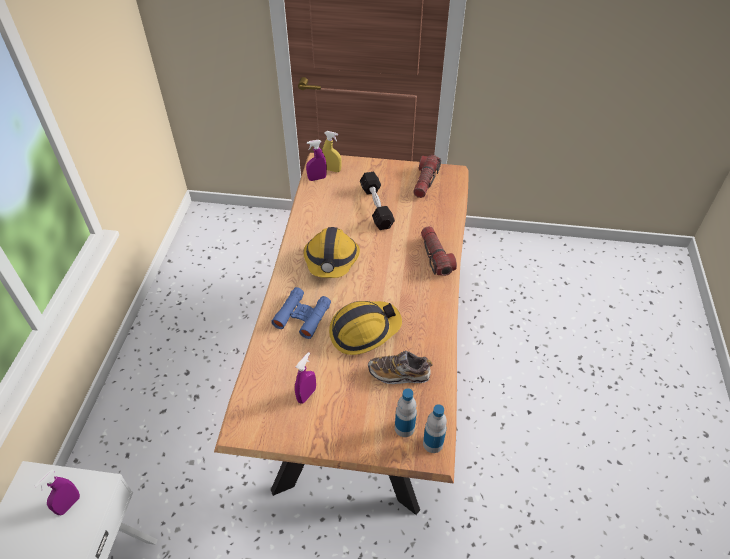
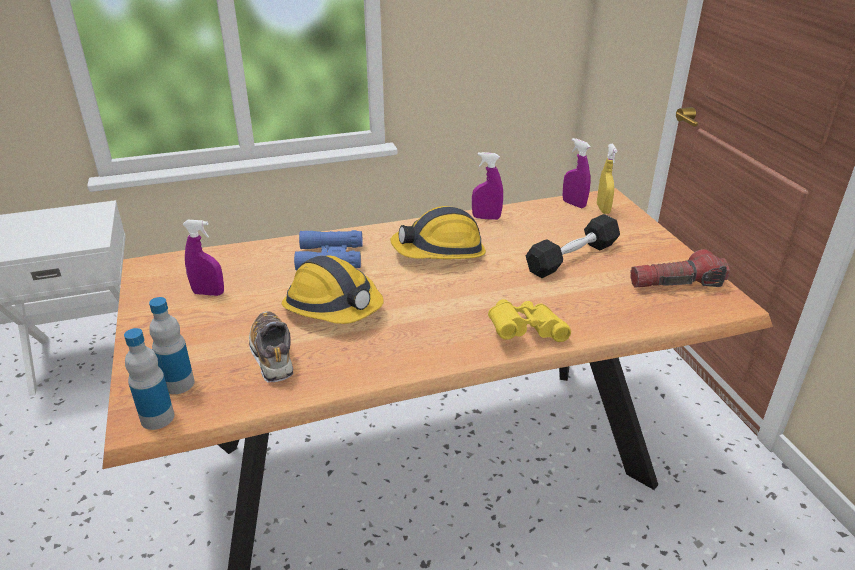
camera: 65 degrees right, 15 degrees down
purple spray bottle [34,469,80,515] -> purple spray bottle moved to [472,152,503,220]
flashlight [421,226,457,276] -> yellow binoculars [488,299,571,342]

